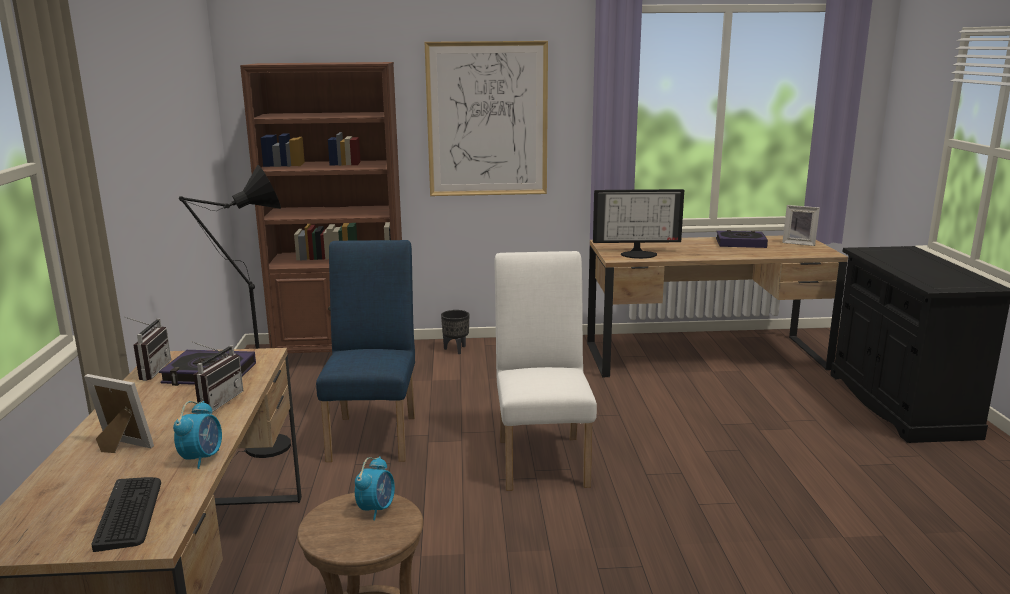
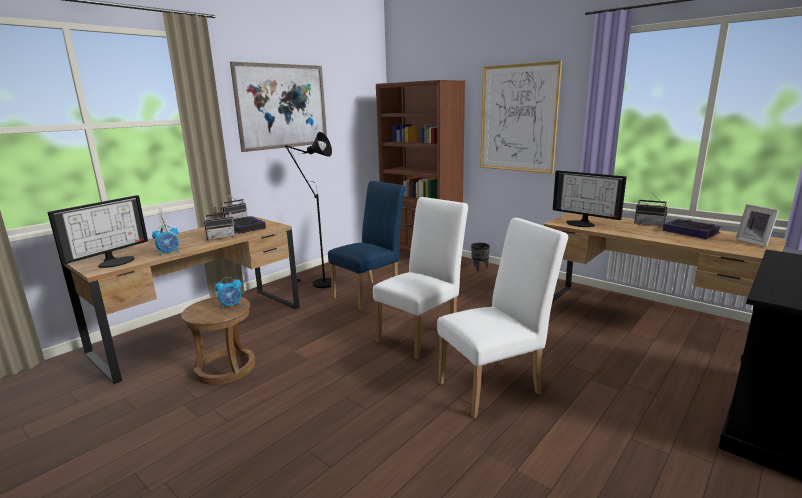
camera: 45 degrees right, 0 degrees up
keyboard [92,477,161,552] -> monitor [48,195,148,268]
none -> picture [230,62,327,152]
none -> white chair [437,218,568,419]
none -> radio [634,192,667,227]

